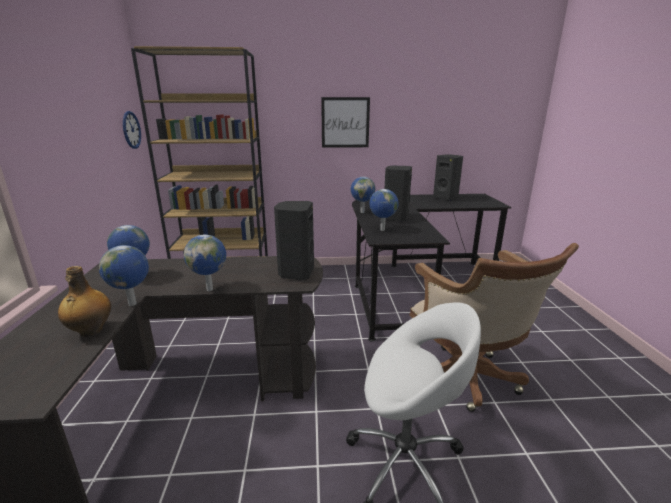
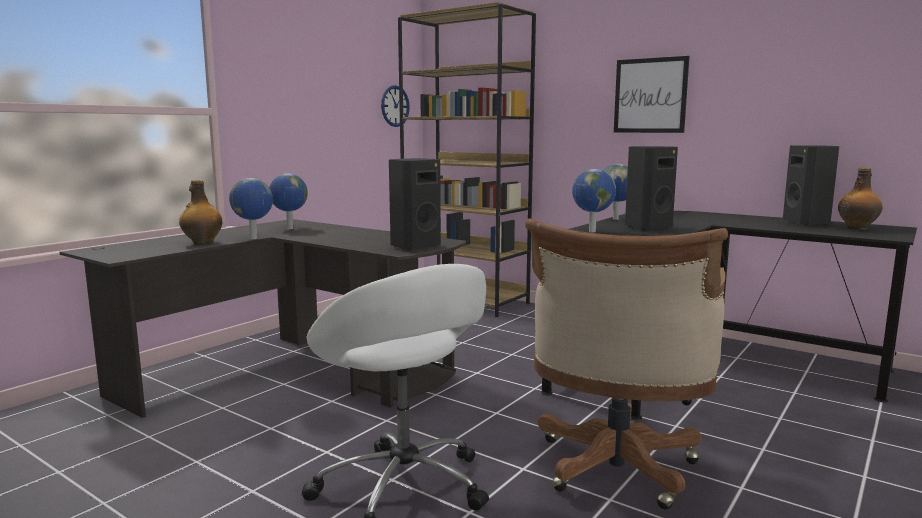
camera: 40 degrees right, 10 degrees down
globe [184,234,226,291] -> none
none -> bottle [838,168,883,230]

